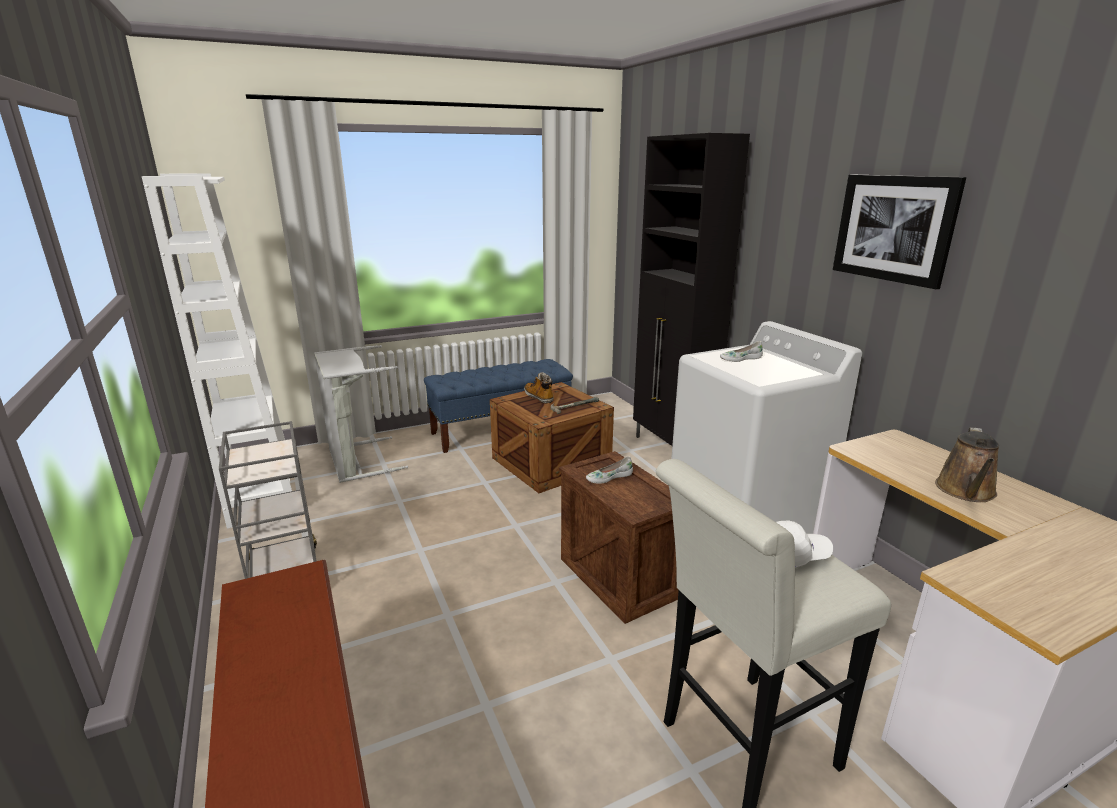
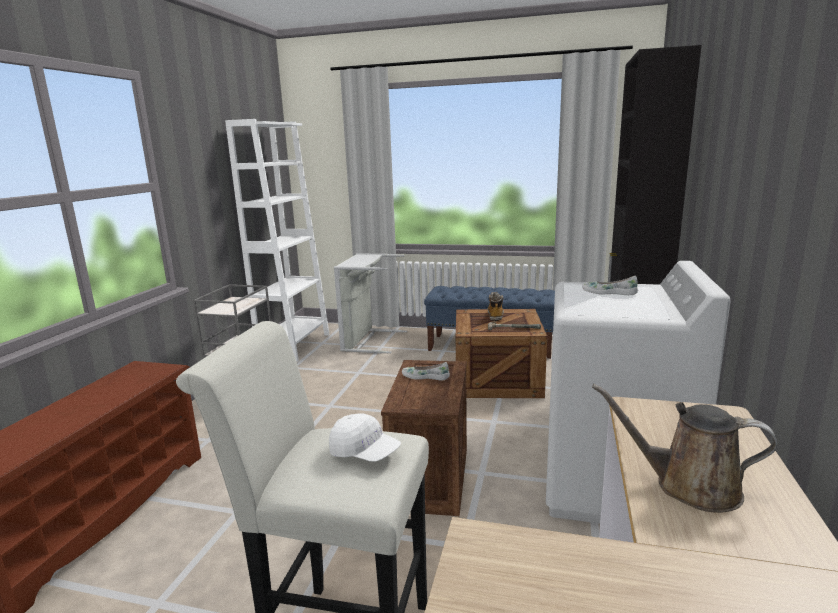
camera: 40 degrees right, 5 degrees down
picture [833,175,966,289] -> none
brown watering can [935,427,999,502] -> brown watering can turned 45 degrees clockwise [592,384,777,513]

